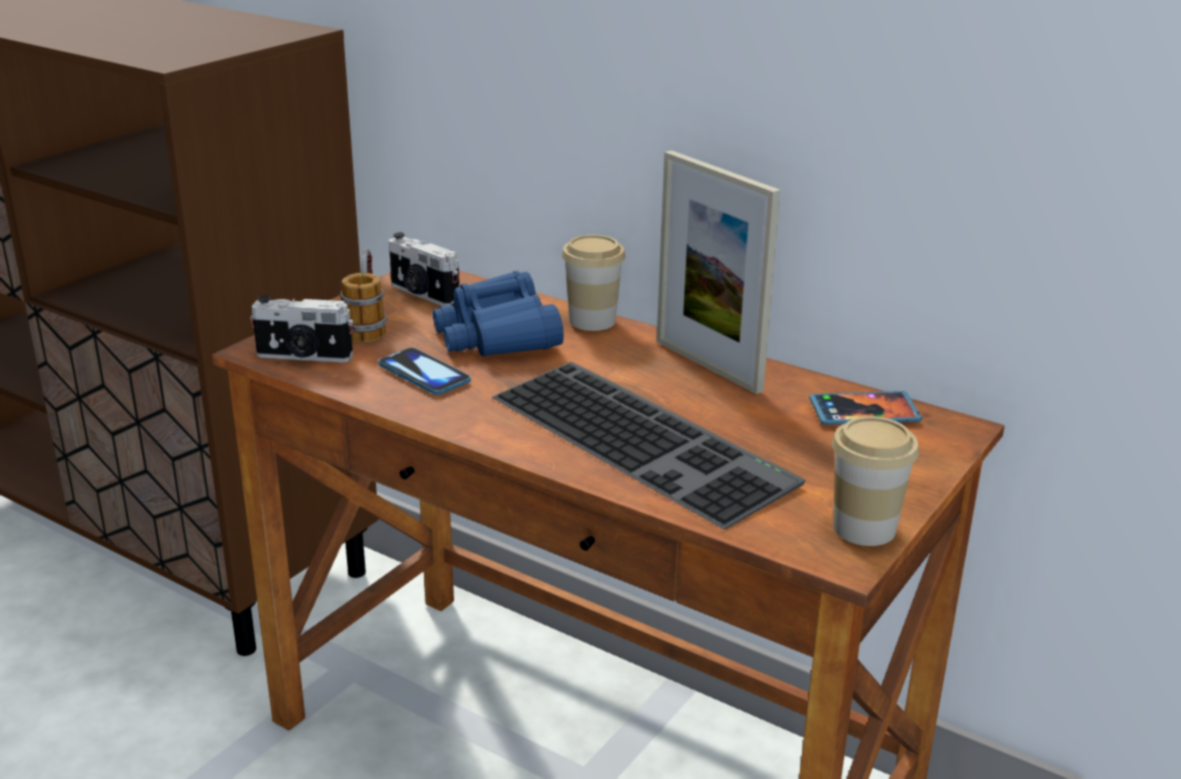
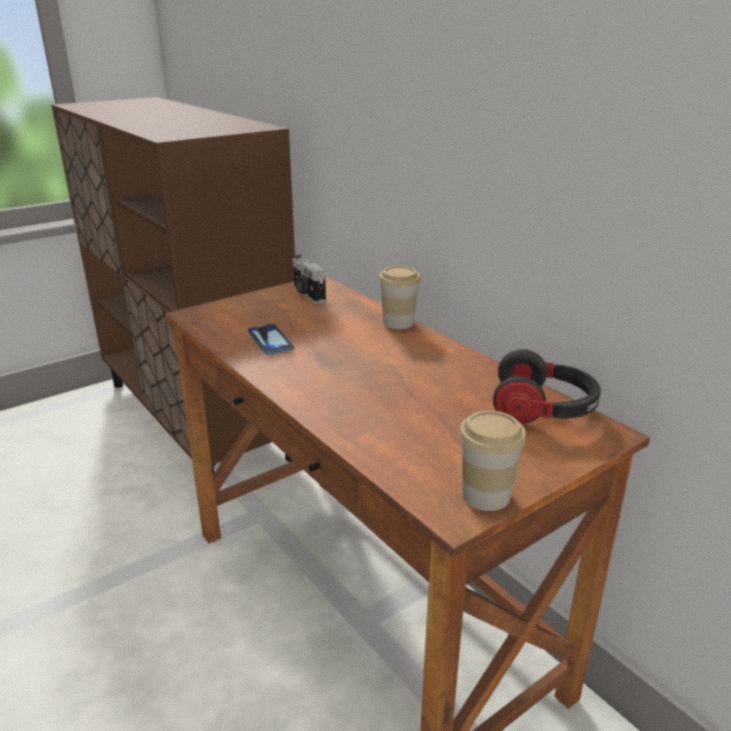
camera: 20 degrees right, 0 degrees up
camera [250,295,353,362] -> none
mug [340,248,386,343] -> none
blue binoculars [433,271,564,357] -> none
keyboard [491,362,805,529] -> none
picture frame [656,150,780,394] -> none
phone [809,391,922,425] -> headphones [493,349,601,424]

